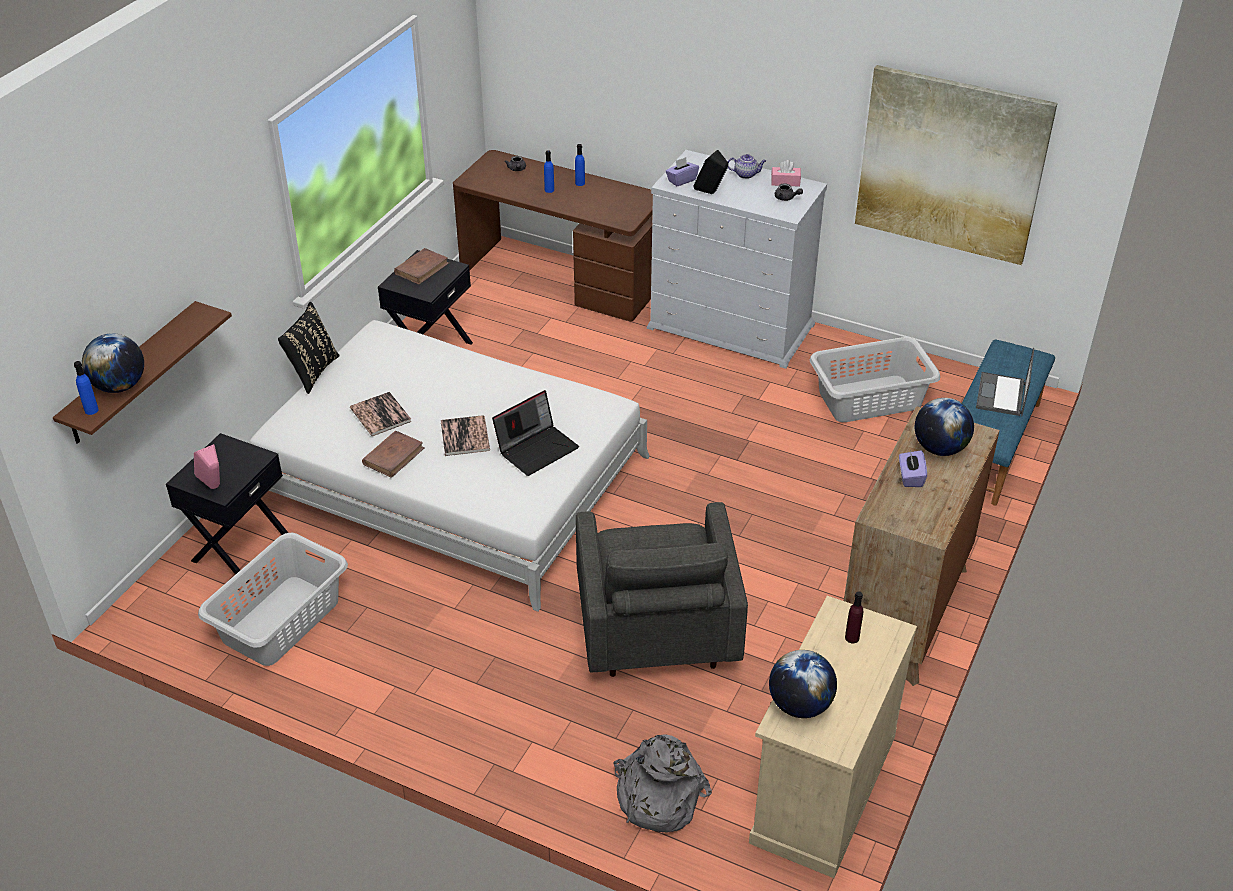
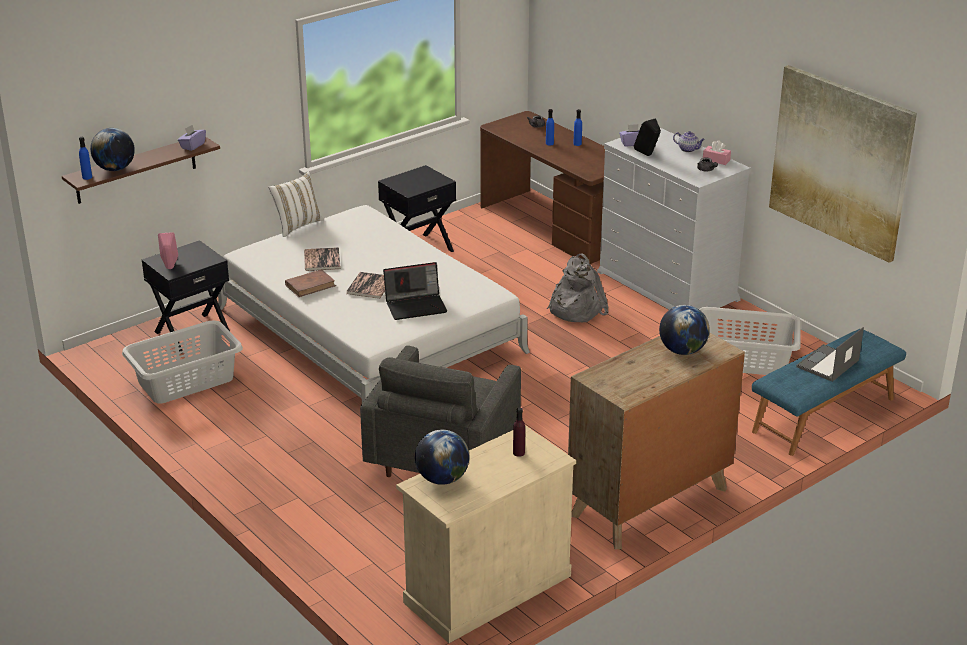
camera: 25 degrees right, 10 degrees down
black pillow [278,302,340,394] -> white pillow [268,171,324,237]
brown book [394,248,449,284] -> none
grey backpack [613,735,712,833] -> grey backpack moved to [547,254,609,322]
purple tissue box [899,450,927,487] -> purple tissue box moved to [178,125,206,151]

